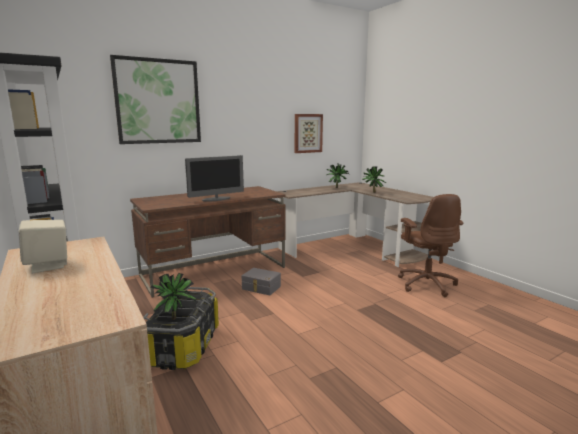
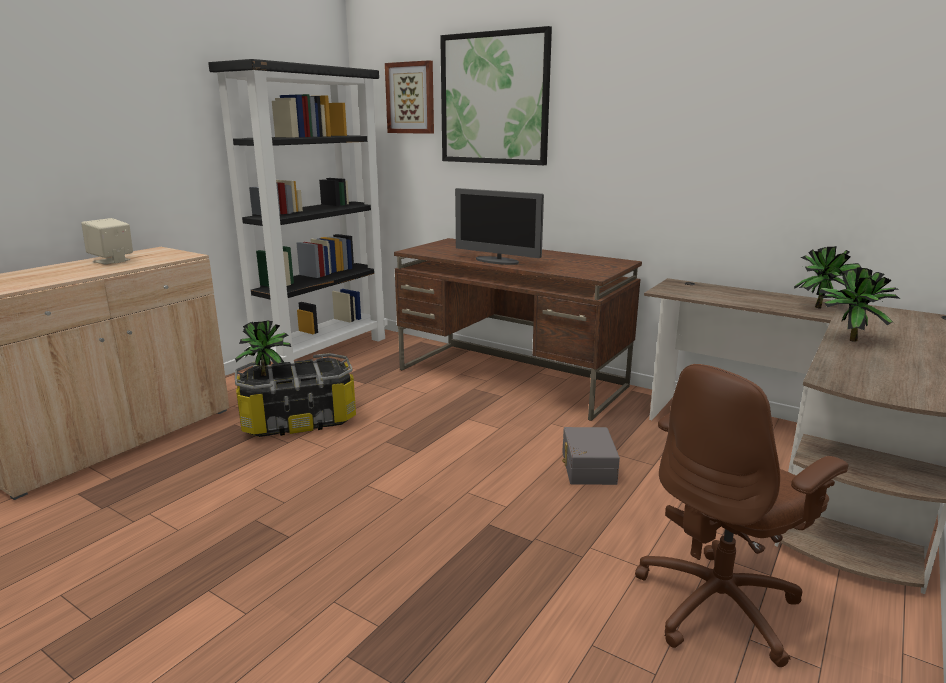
camera: 65 degrees right, 5 degrees up
grey storage box [242,268,281,295] -> grey storage box moved to [562,427,620,485]
picture [295,114,323,153] -> picture moved to [385,60,434,134]

